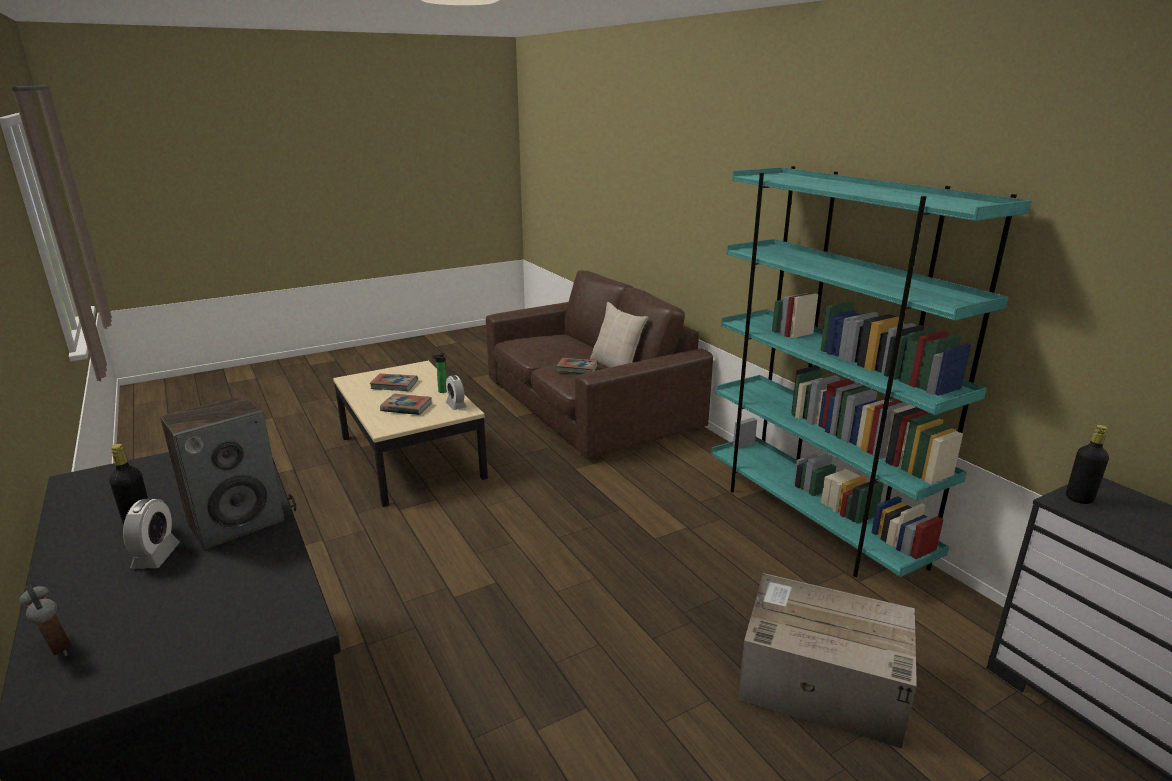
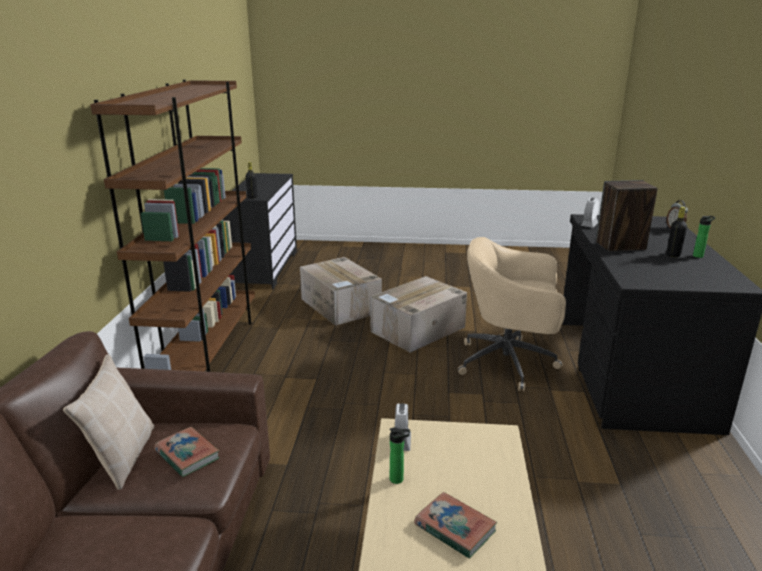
camera: 145 degrees left, 0 degrees up
alarm clock [123,498,180,569] -> alarm clock moved to [581,198,599,228]
book [380,394,432,415] -> none
turquoise bookcase [711,166,1032,577] -> brown bookcase [90,80,255,372]
none -> cardboard box [370,276,467,353]
none -> beige office chair [458,237,566,391]
none -> bottle [693,216,716,258]

